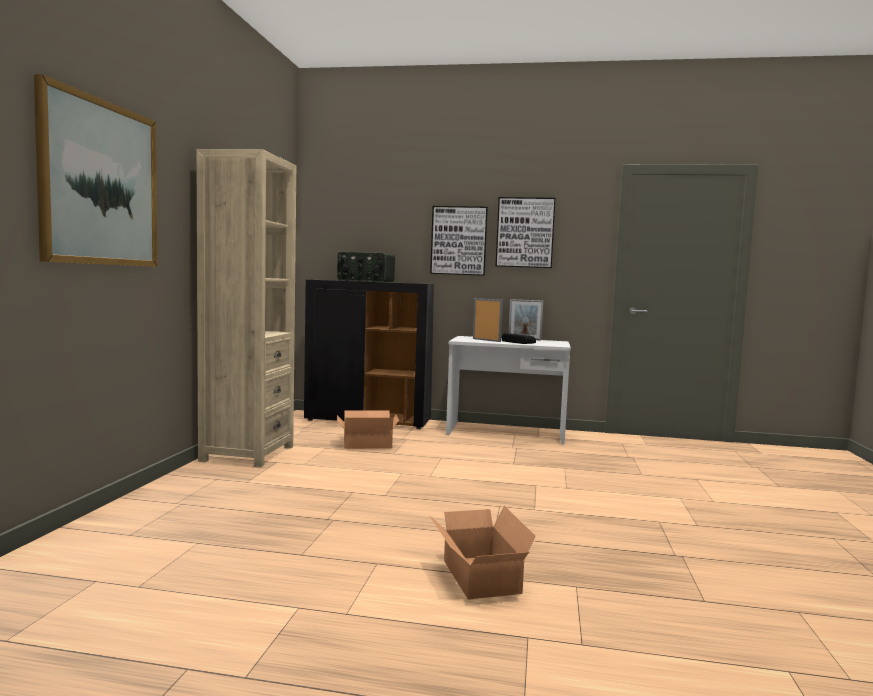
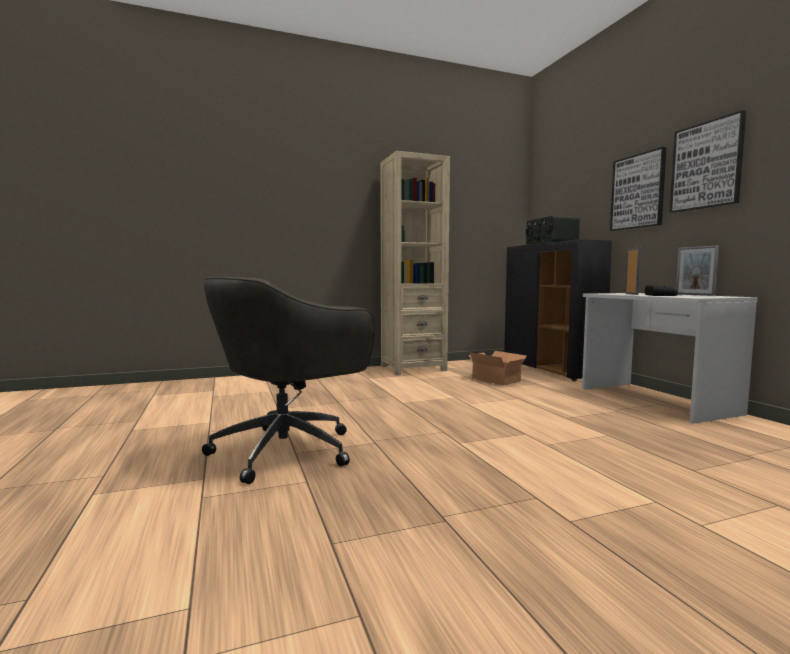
camera: 60 degrees right, 0 degrees up
picture [34,74,158,267] -> none
cardboard box [429,506,536,600] -> grey office chair [202,277,375,484]

